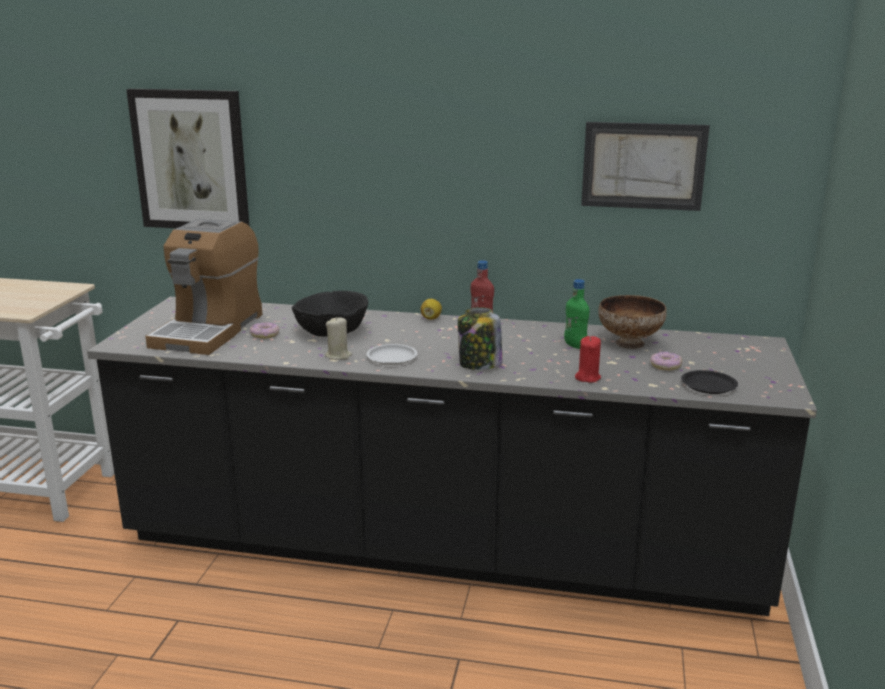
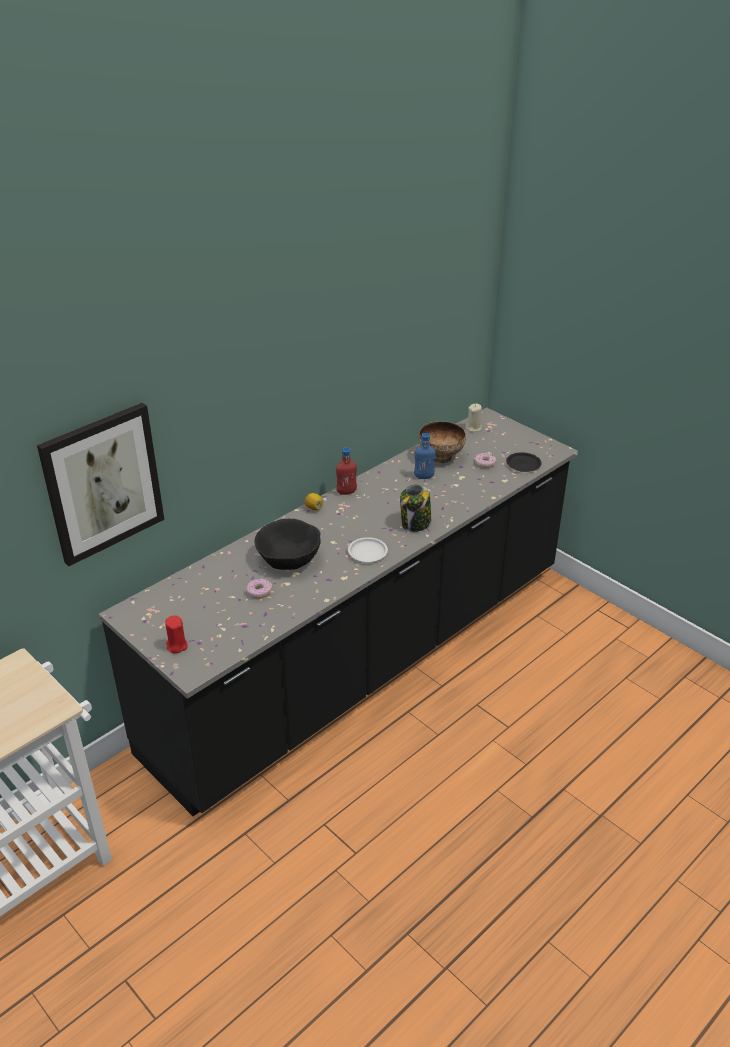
camera: 55 degrees left, 15 degrees up
coffee machine [145,219,262,355] -> none
beige candle [325,316,352,360] -> beige candle moved to [465,403,482,432]
green bottle [564,279,589,349] -> blue bottle [414,433,436,479]
red candle [575,336,601,383] -> red candle moved to [165,615,188,653]
picture [581,122,710,211] -> none

